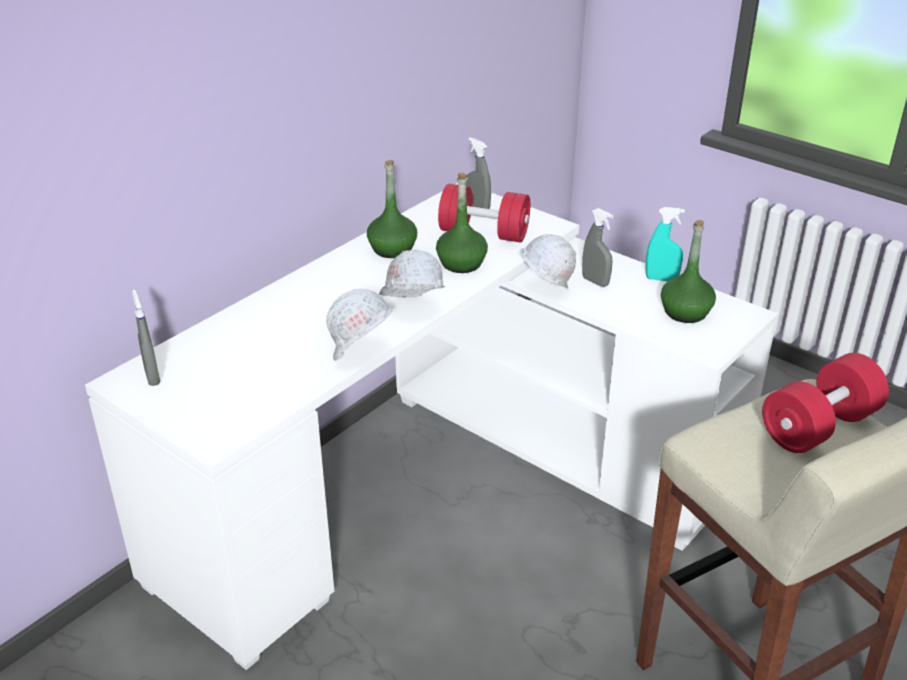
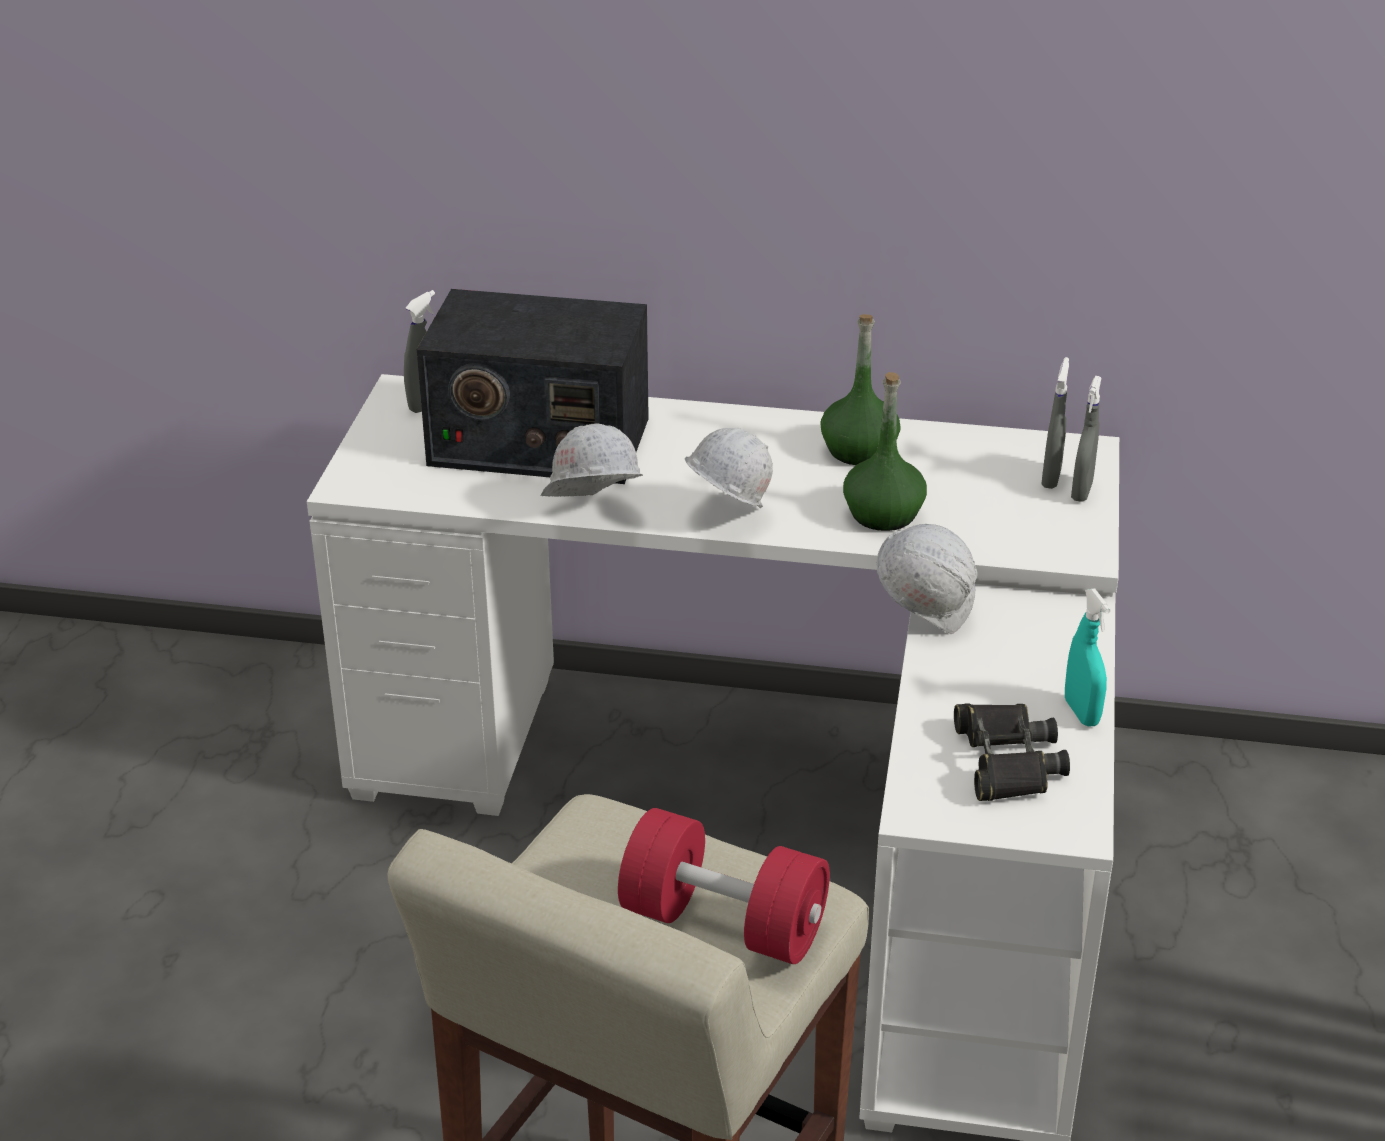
camera: 60 degrees right, 0 degrees up
red dumbbell [438,184,530,243] -> none
grey spray bottle [582,208,613,287] -> grey spray bottle moved to [1071,376,1101,502]
green bottle [661,220,716,323] -> black binoculars [954,703,1070,801]
none -> radio [417,289,649,484]

